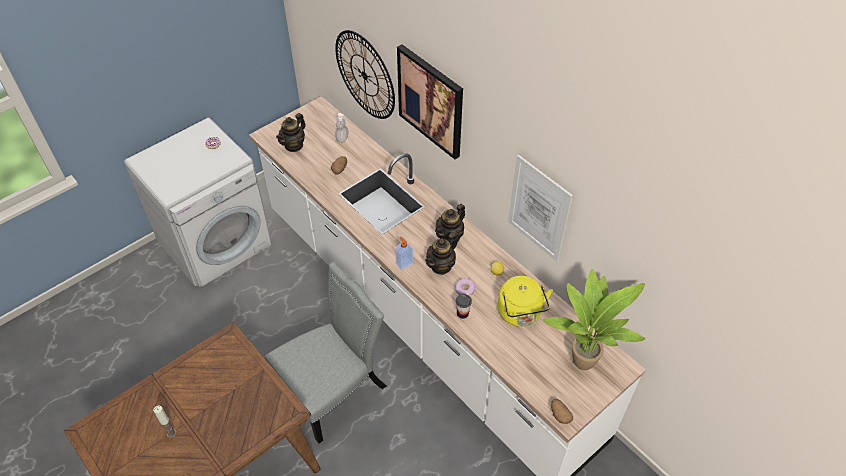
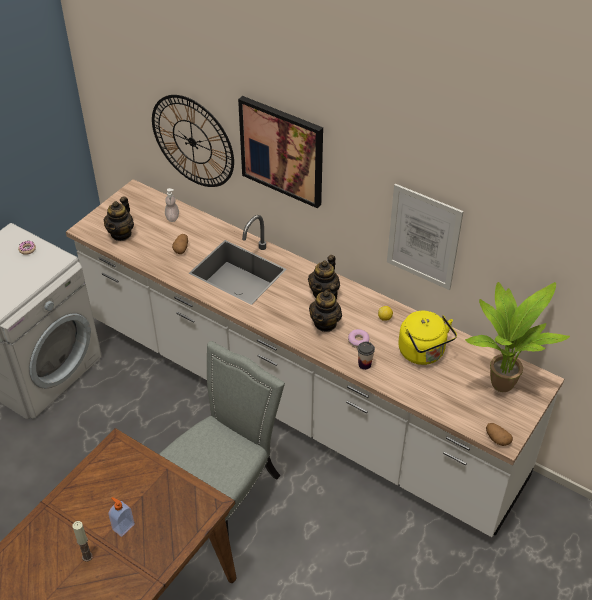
camera: 15 degrees left, 5 degrees down
soap dispenser [395,237,413,270] -> soap dispenser moved to [108,497,135,537]

